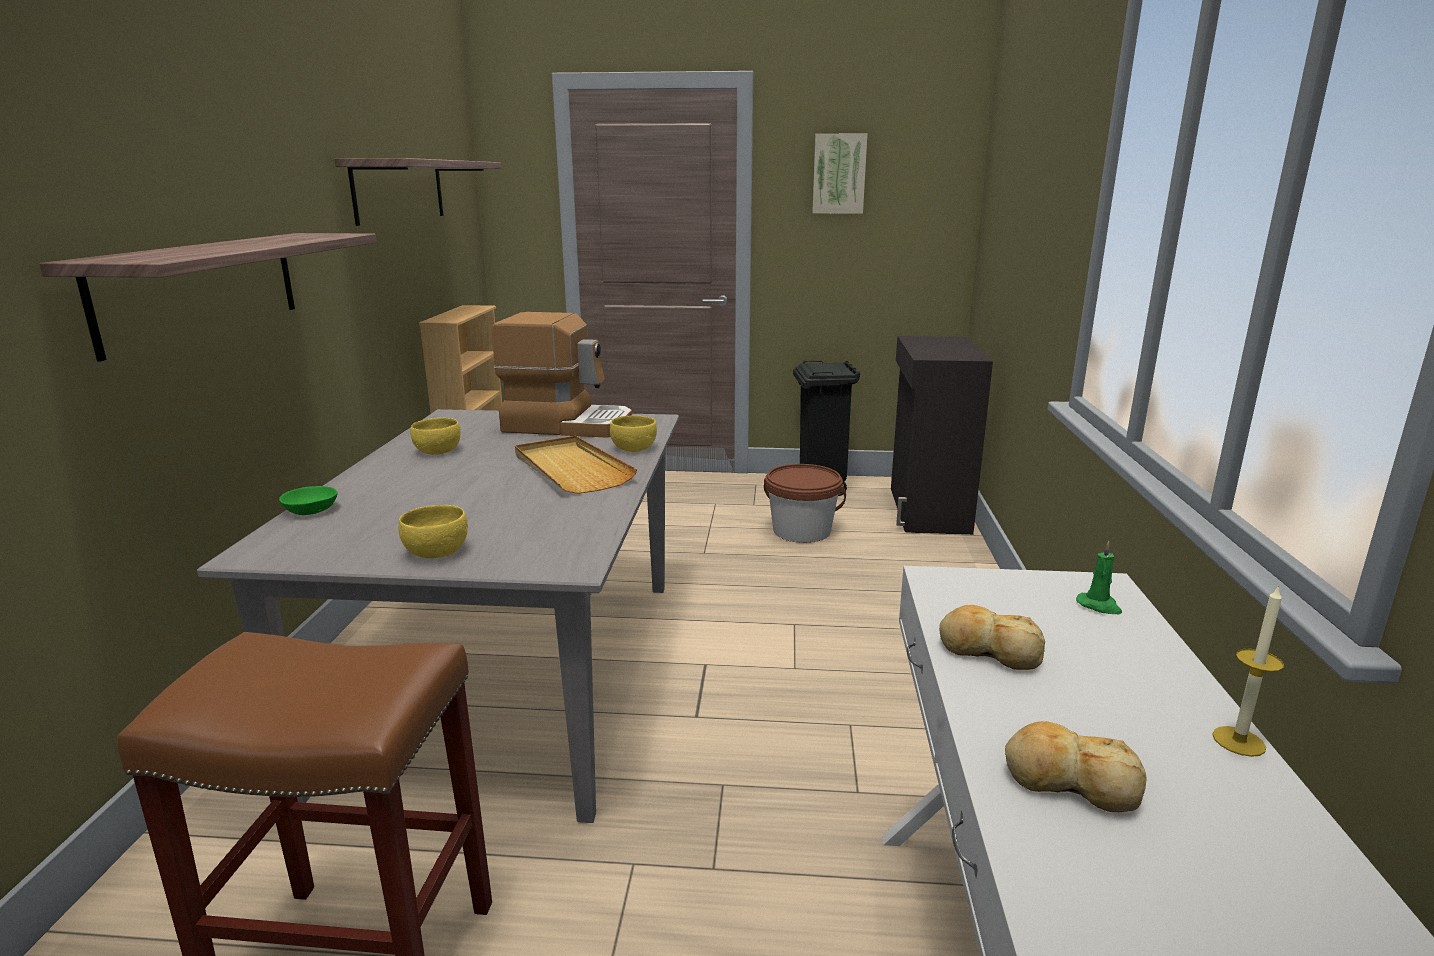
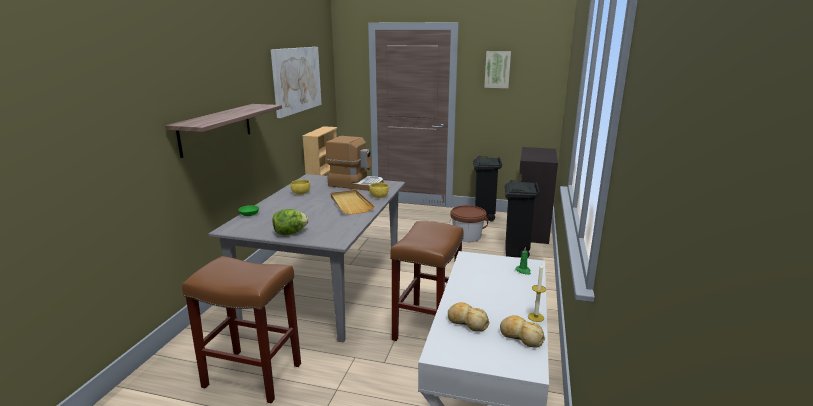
camera: 10 degrees right, 0 degrees up
shelf [334,158,501,226] -> picture [271,47,322,118]
yellow bowl [398,505,468,558] -> lettuce [272,209,308,235]
bread [939,605,1045,670] -> bread moved to [500,315,545,347]
none -> brown stool [390,221,464,341]
none -> black trash can [505,180,540,257]

